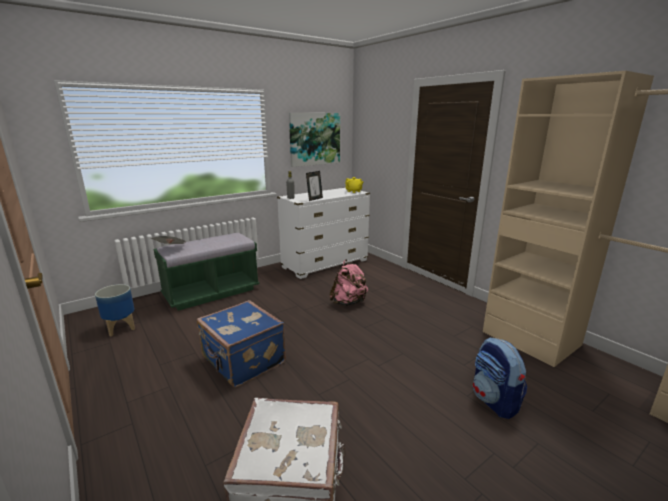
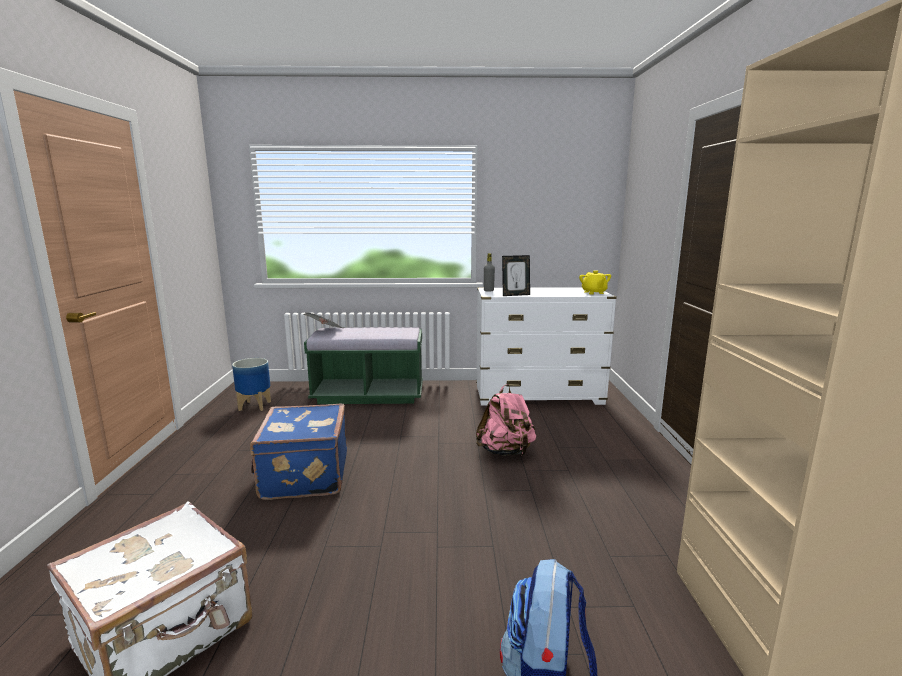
camera: 35 degrees right, 5 degrees down
picture [289,113,340,167] -> none

